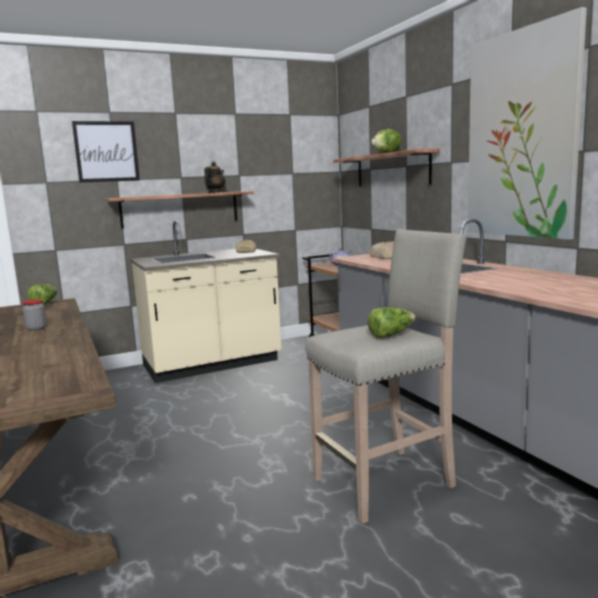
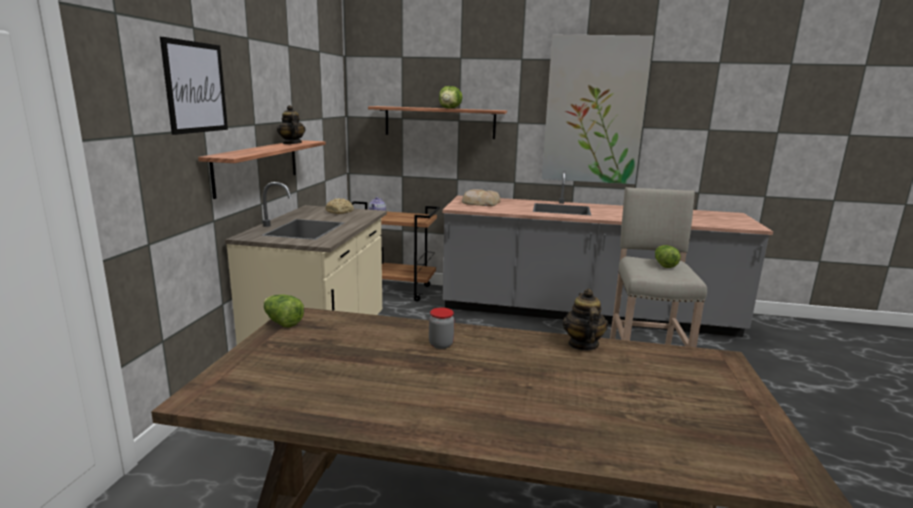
camera: 55 degrees left, 5 degrees up
none -> teapot [563,289,608,351]

